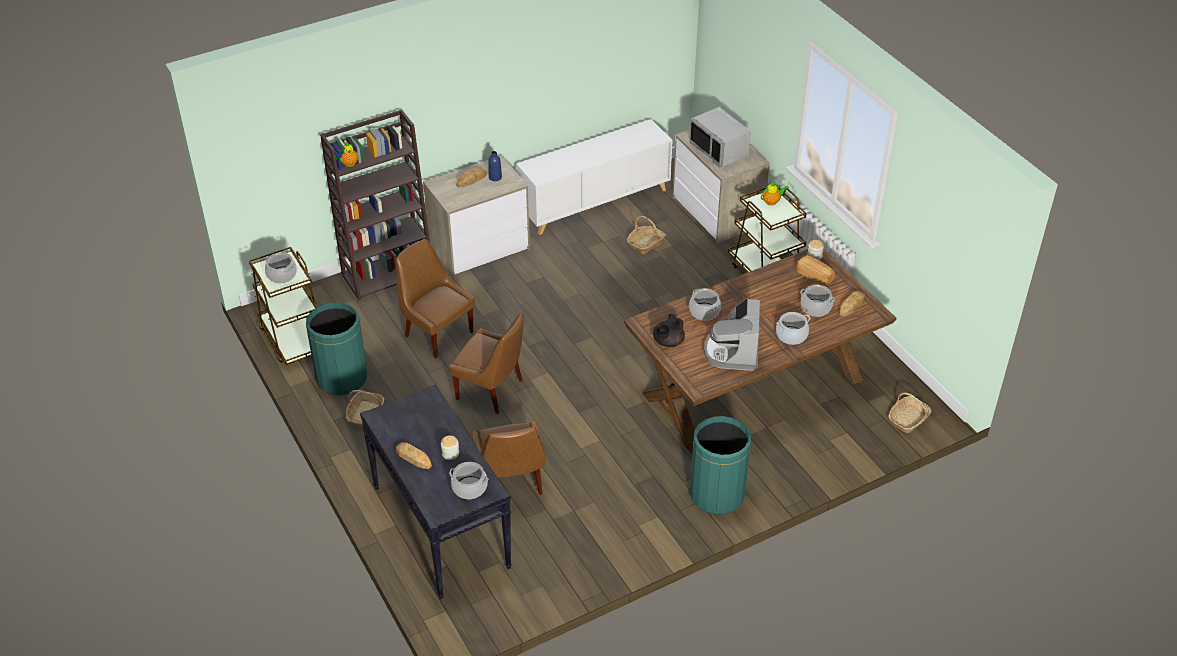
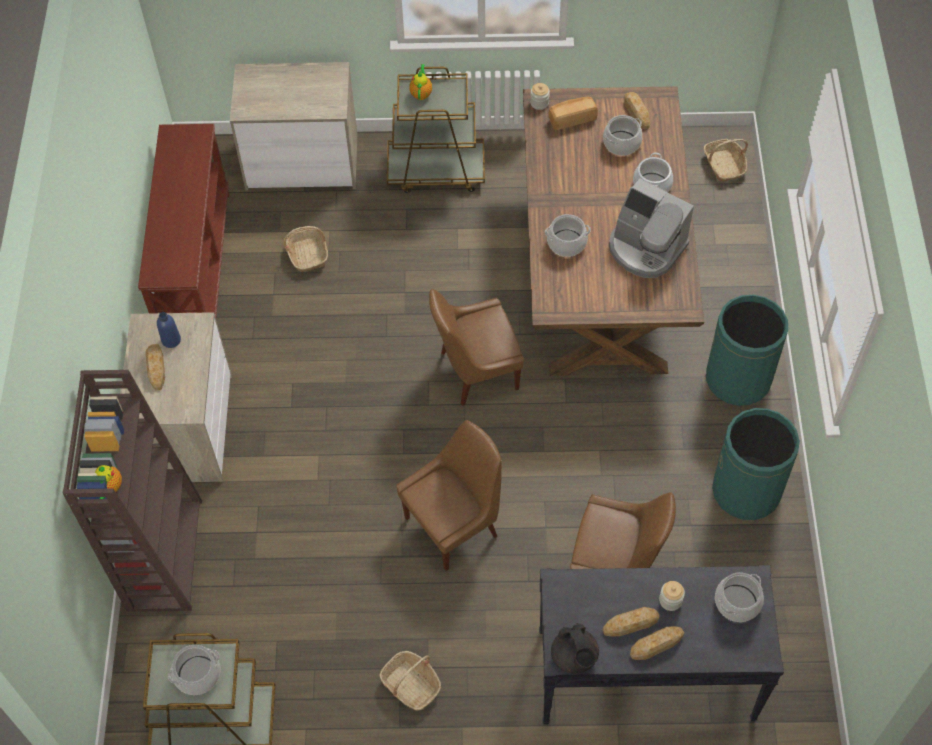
camera: 60 degrees left, 15 degrees up
green trash can [306,302,367,395] -> green trash can moved to [712,408,800,520]
brown chair [396,239,475,358] -> brown chair moved to [429,289,524,406]
white cabinet [516,119,673,235] -> brown console table [138,124,229,318]
black teapot [653,314,685,347] -> black teapot moved to [551,623,599,674]
grey microwave [689,107,751,168] -> none
none -> bread [603,607,660,637]

